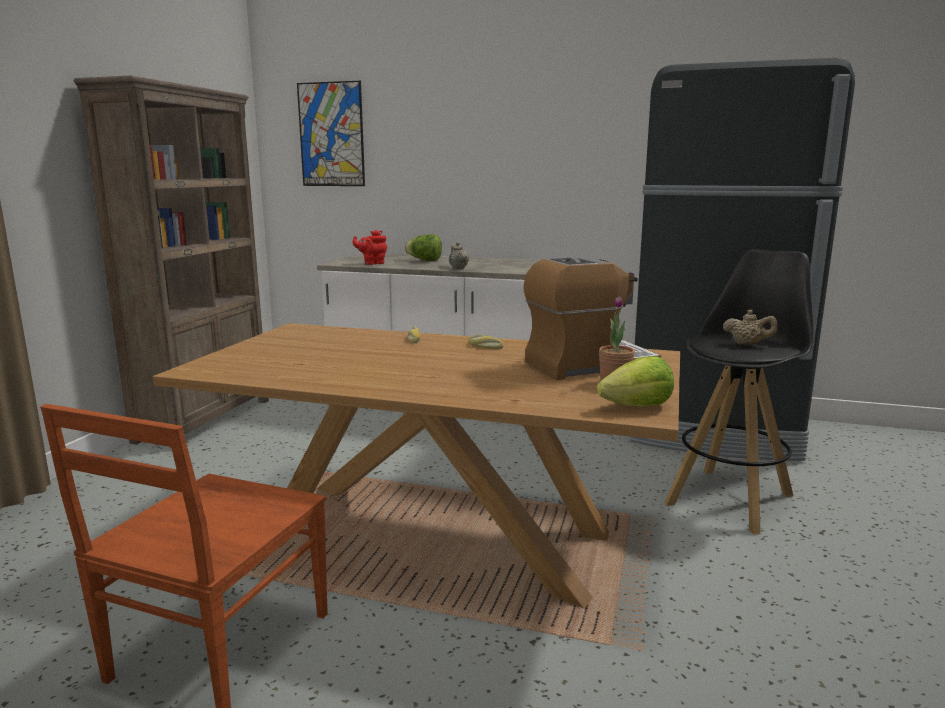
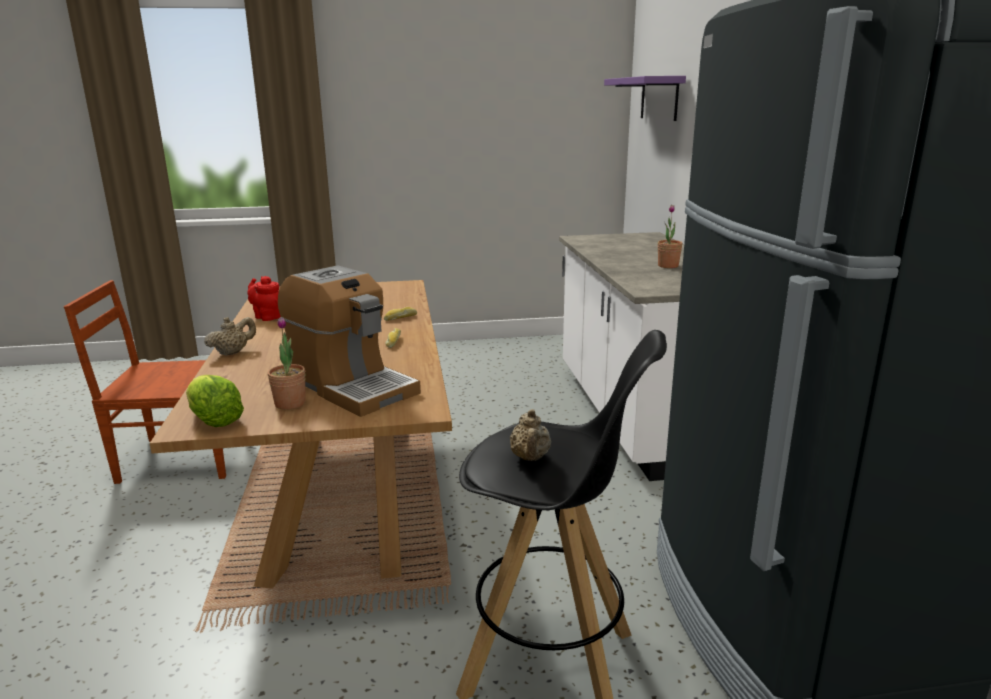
camera: 65 degrees right, 5 degrees up
brown bookcase [74,75,269,445] -> none
picture [297,81,365,186] -> purple shelf [604,76,686,121]
red teapot [353,230,387,265] -> red teapot moved to [247,276,281,321]
lettuce [405,234,442,261] -> none
beige teapot [449,242,469,269] -> beige teapot moved to [204,317,256,356]
none -> potted plant [657,205,683,268]

